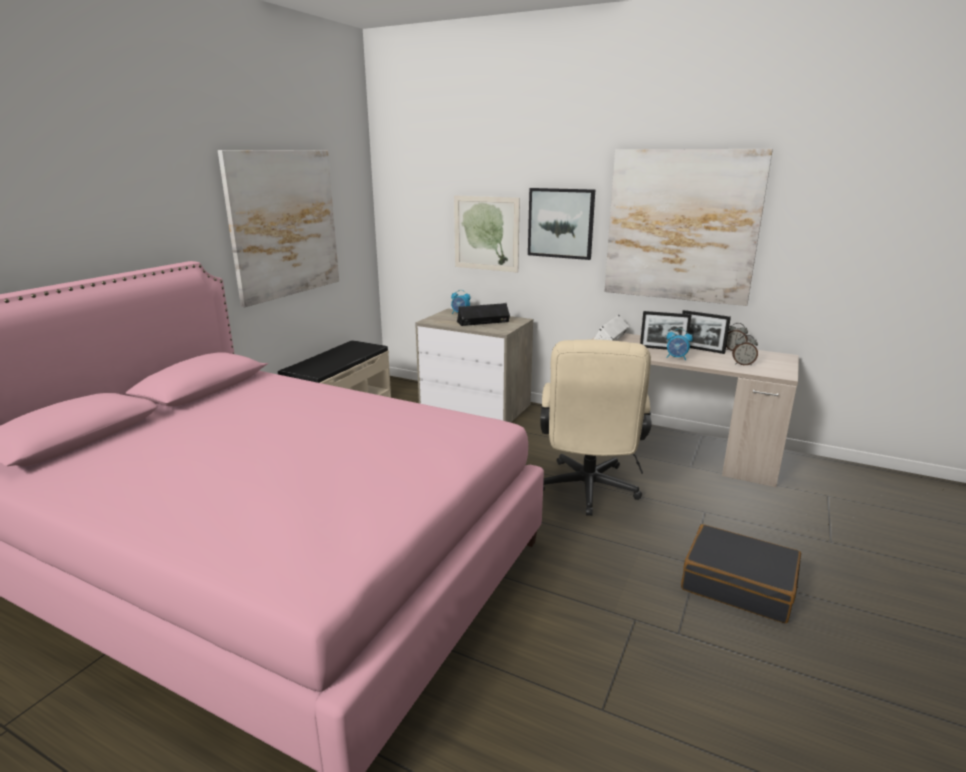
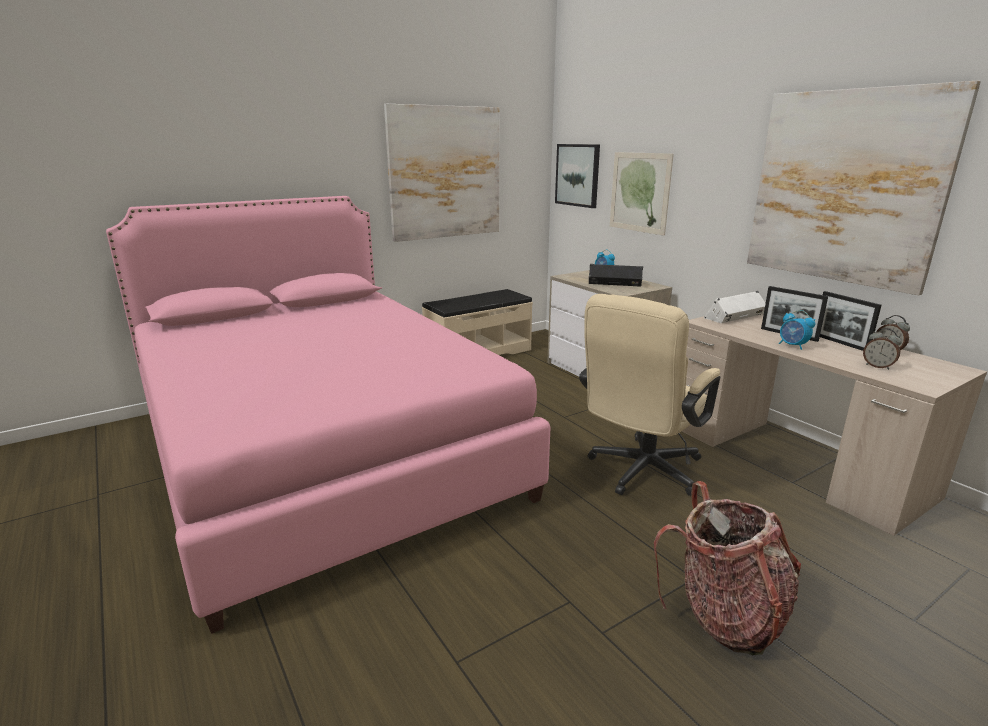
camera: 30 degrees right, 0 degrees up
picture [528,188,595,260] -> picture moved to [555,144,600,208]
black suitcase [681,524,801,623] -> backpack [654,481,801,655]

